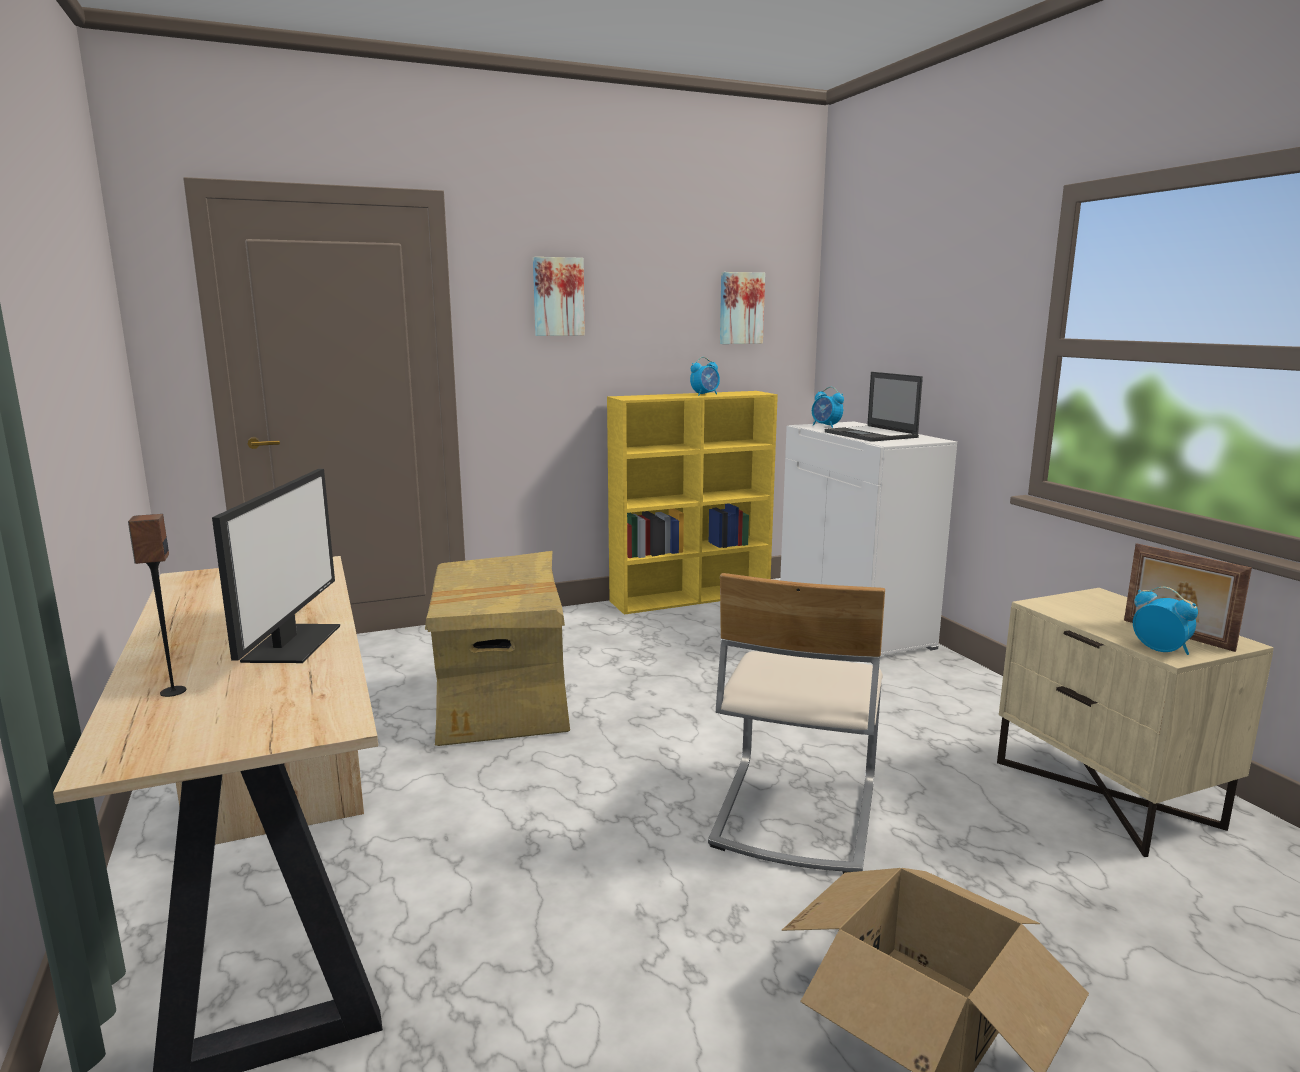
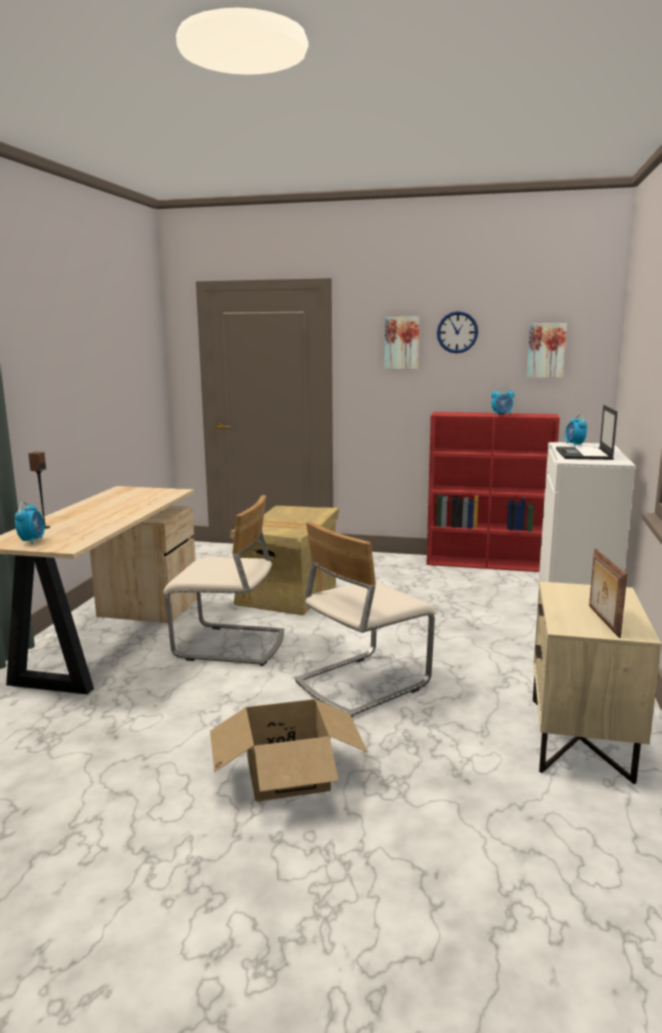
camera: 35 degrees right, 0 degrees up
monitor [212,469,340,663] -> none
yellow bookcase [607,391,778,615] -> red bookcase [426,412,560,572]
alarm clock [1133,587,1198,655] -> alarm clock moved to [15,502,45,545]
none -> beige chair [163,495,284,666]
none -> wall clock [437,311,478,353]

